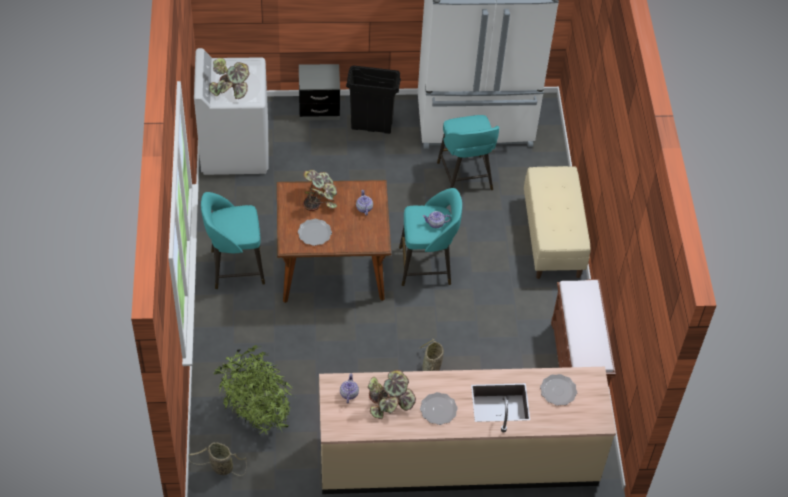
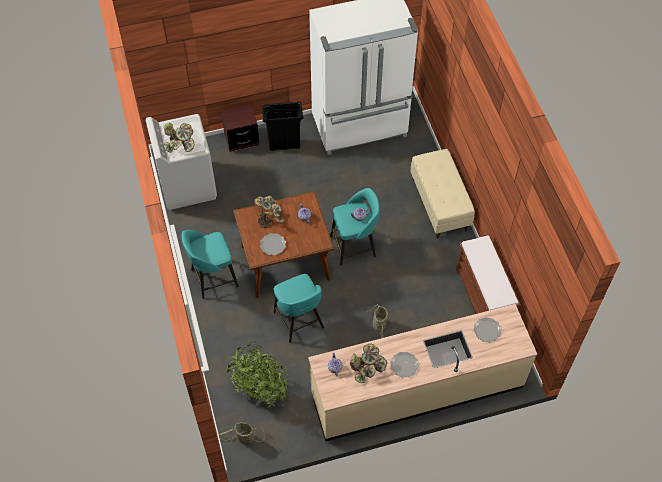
camera: 10 degrees left, 5 degrees up
grey nightstand [299,64,340,120] -> brown nightstand [221,104,259,152]
turquoise stool [437,115,499,190] -> turquoise stool moved to [274,274,324,343]

